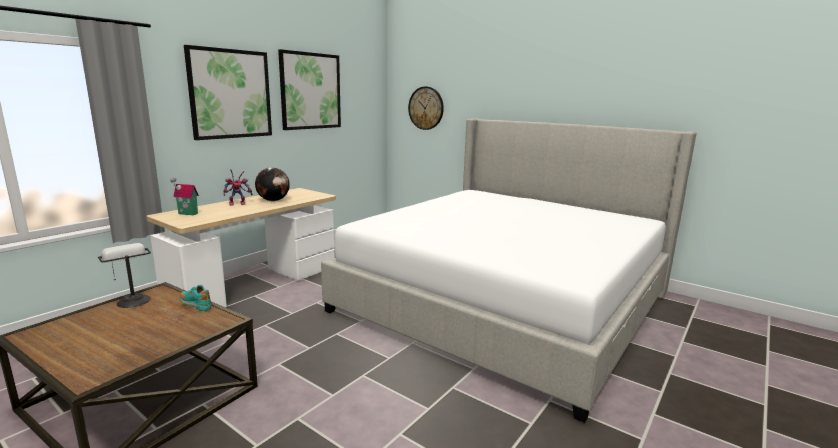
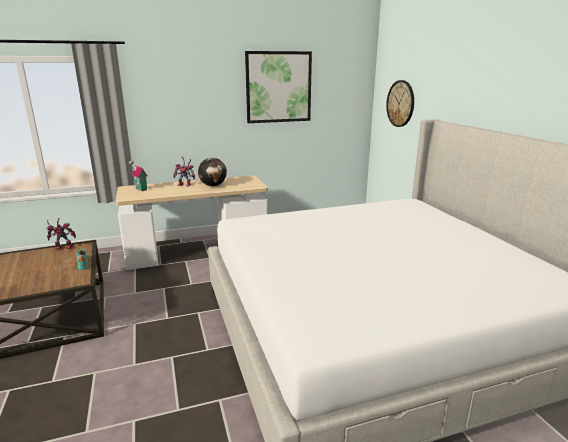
camera: 35 degrees right, 5 degrees up
table lamp [98,243,151,308] -> toy robot [46,218,76,250]
picture [184,45,272,140] -> none

